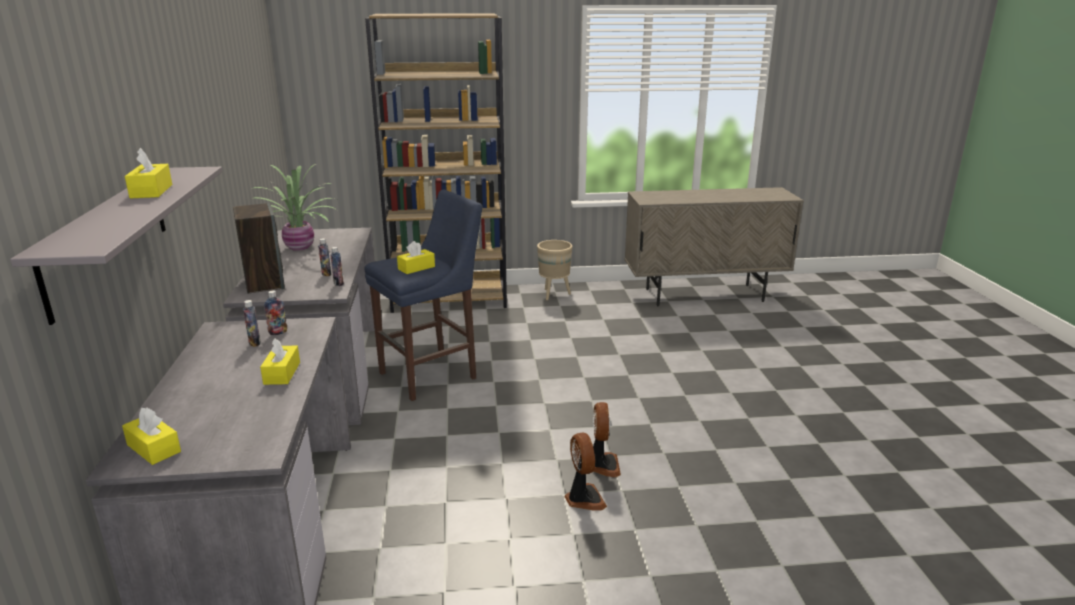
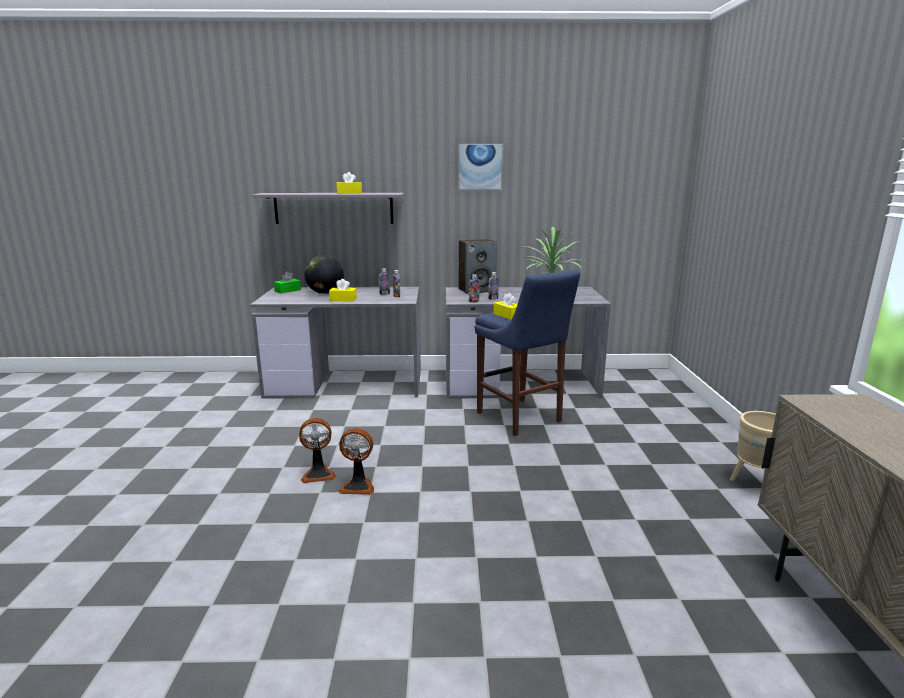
camera: 95 degrees right, 5 degrees down
yellow tissue box [122,407,181,465] -> green tissue box [274,271,301,293]
brown bookcase [365,13,507,313] -> none
none -> globe [304,255,344,294]
none -> picture [458,143,504,191]

